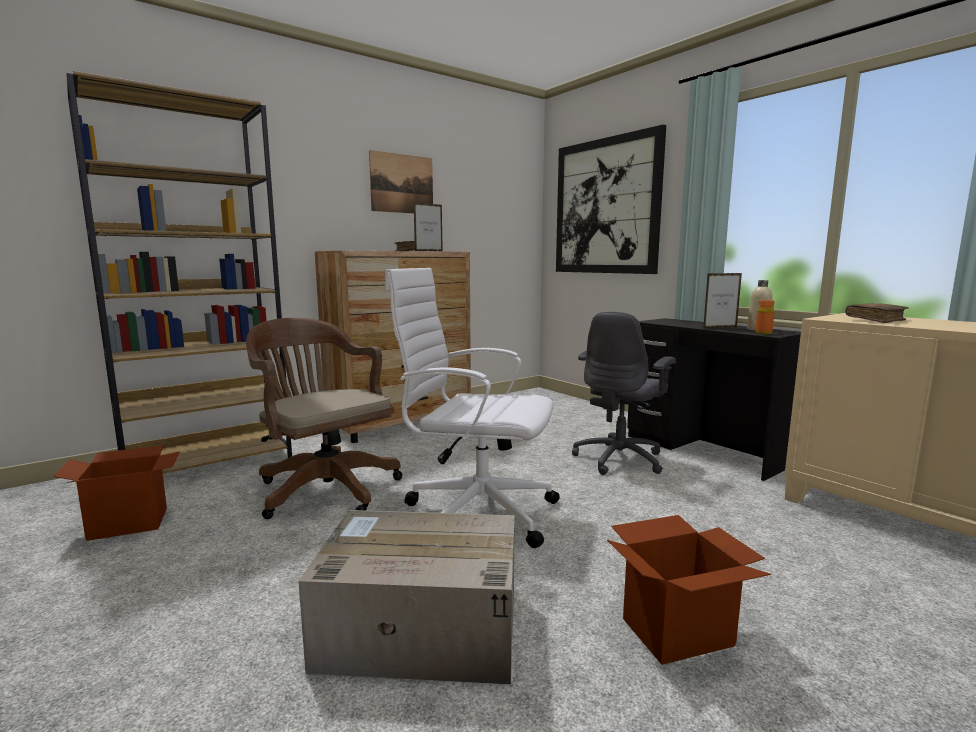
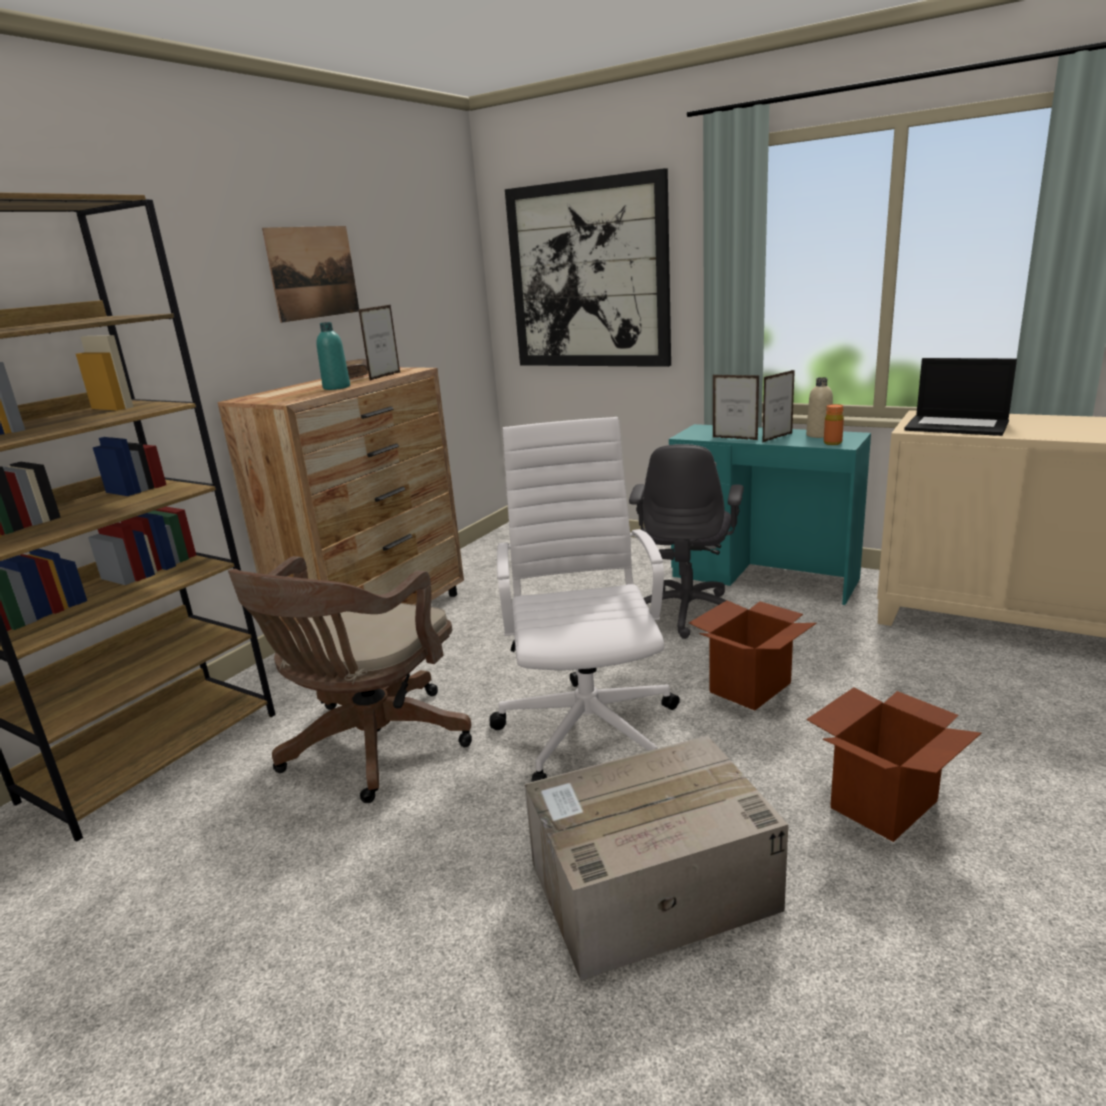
camera: 20 degrees left, 10 degrees up
cardboard box [53,446,180,541] -> cardboard box moved to [689,600,817,711]
brown office chair [246,318,403,519] -> brown office chair turned 90 degrees counterclockwise [228,556,472,803]
white office chair [384,268,560,548] -> white office chair turned 90 degrees clockwise [490,417,680,782]
black desk [627,318,801,481] -> turquoise desk [669,424,871,605]
brown book [846,303,909,323] -> laptop [904,358,1017,436]
none -> turquoise bottle [316,322,350,390]
none -> picture frame [713,375,759,440]

